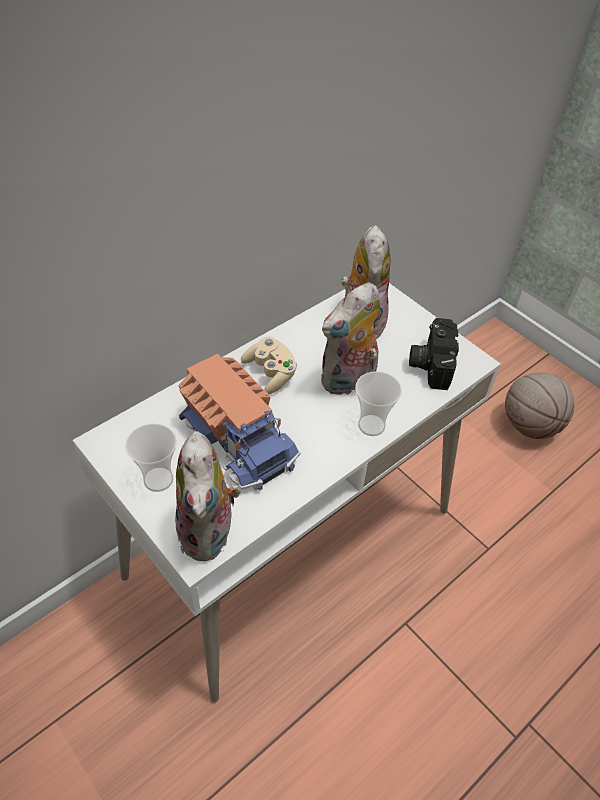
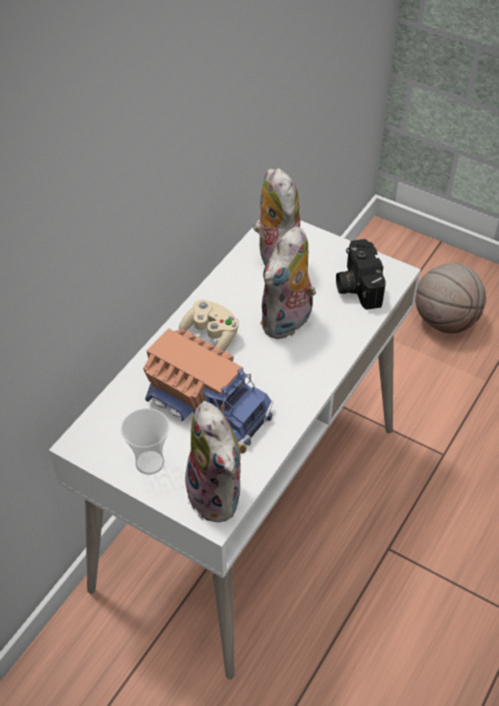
camera: 15 degrees left, 0 degrees up
cup [355,371,402,436] -> none

